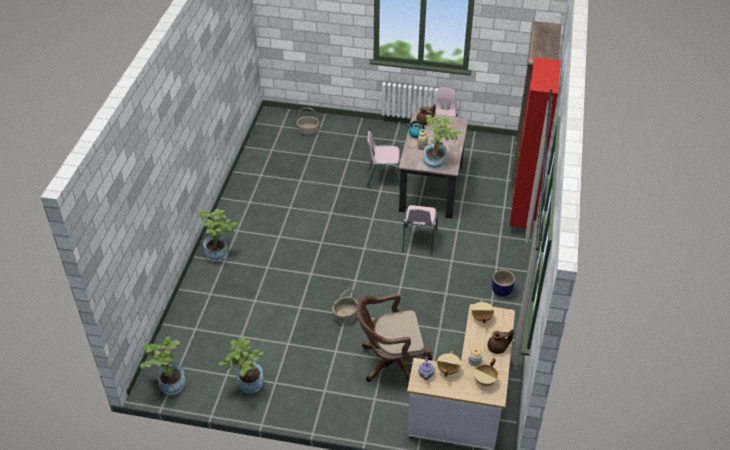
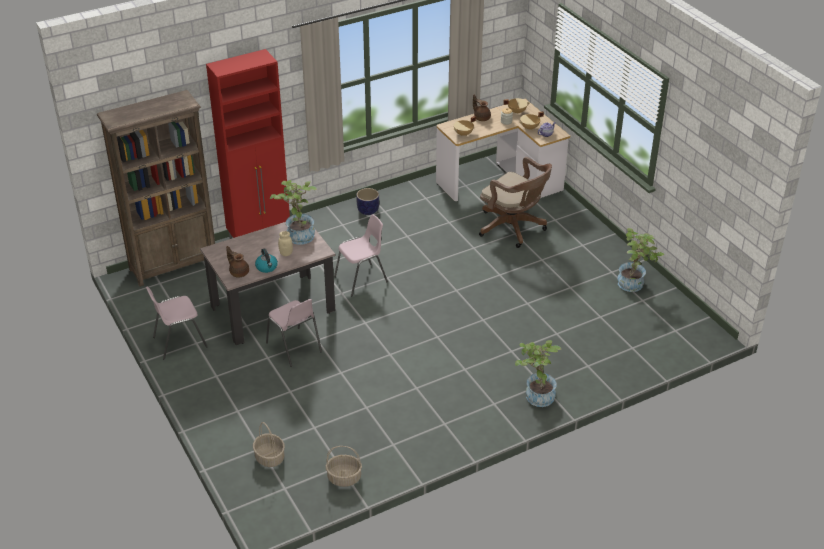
camera: 130 degrees left, 5 degrees down
potted plant [140,337,185,395] -> none
basket [332,289,358,323] -> basket moved to [326,446,362,487]

